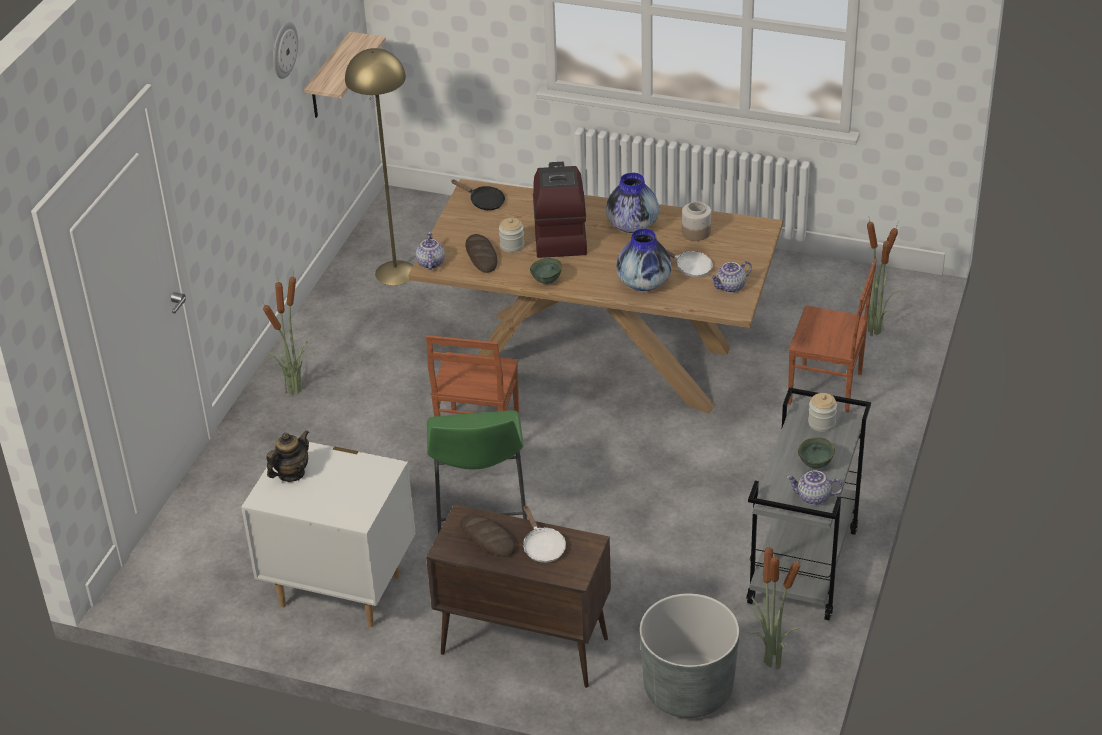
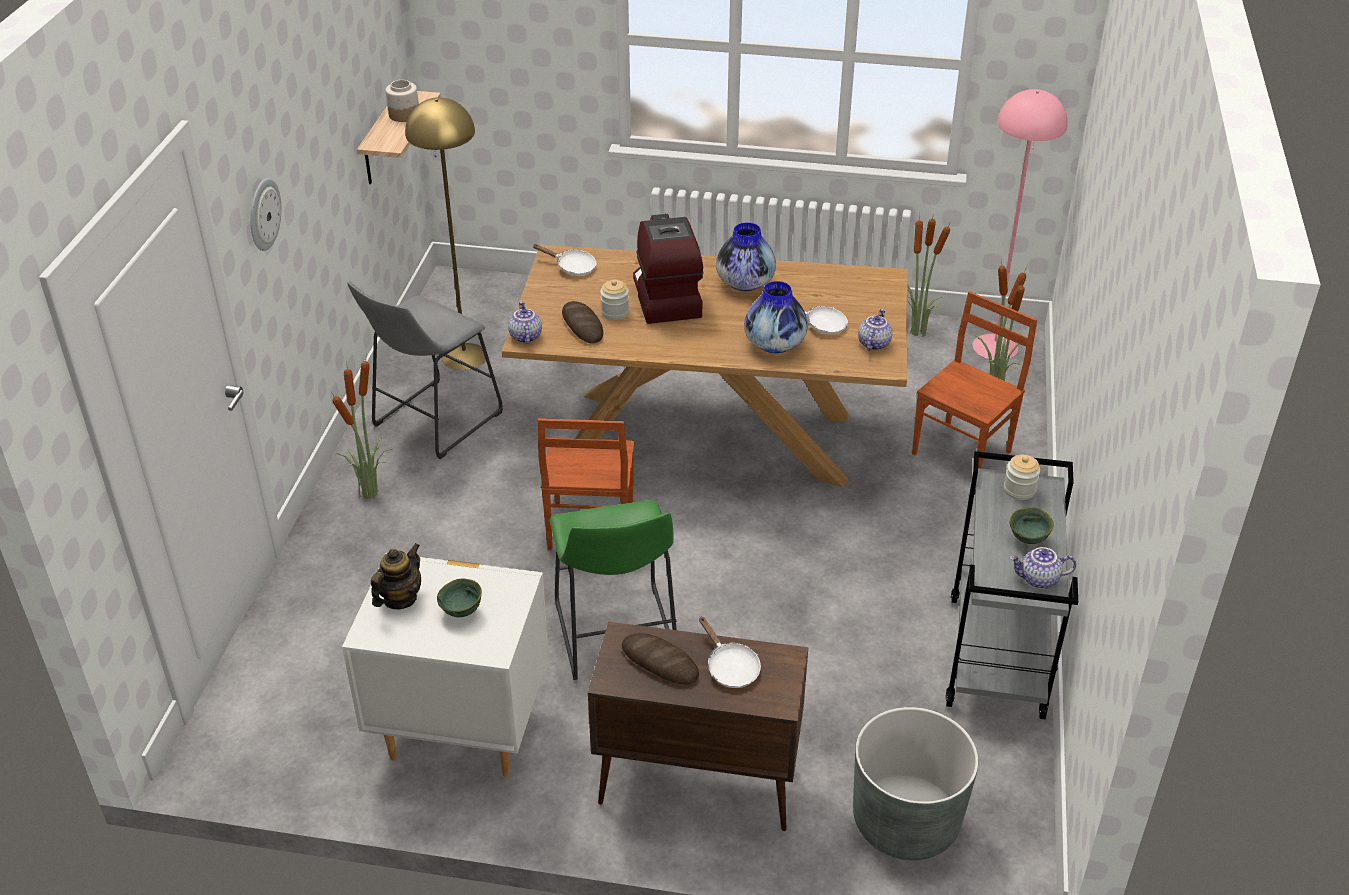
camera: 10 degrees left, 0 degrees up
wall clock [273,22,298,79] -> wall clock moved to [250,178,282,251]
black frying pan [451,180,505,210] -> white frying pan [533,244,596,276]
green bowl [530,258,562,284] -> green bowl moved to [437,579,482,617]
jar [682,201,711,241] -> jar moved to [386,80,419,122]
teapot [710,261,752,293] -> teapot turned 150 degrees clockwise [858,309,892,350]
potted plant [747,539,800,669] -> potted plant moved to [908,216,952,337]
brown chair [788,259,877,413] -> brown chair turned 60 degrees counterclockwise [912,291,1037,468]
none -> grey stool [347,282,503,459]
none -> pink floor lamp [972,89,1068,360]

